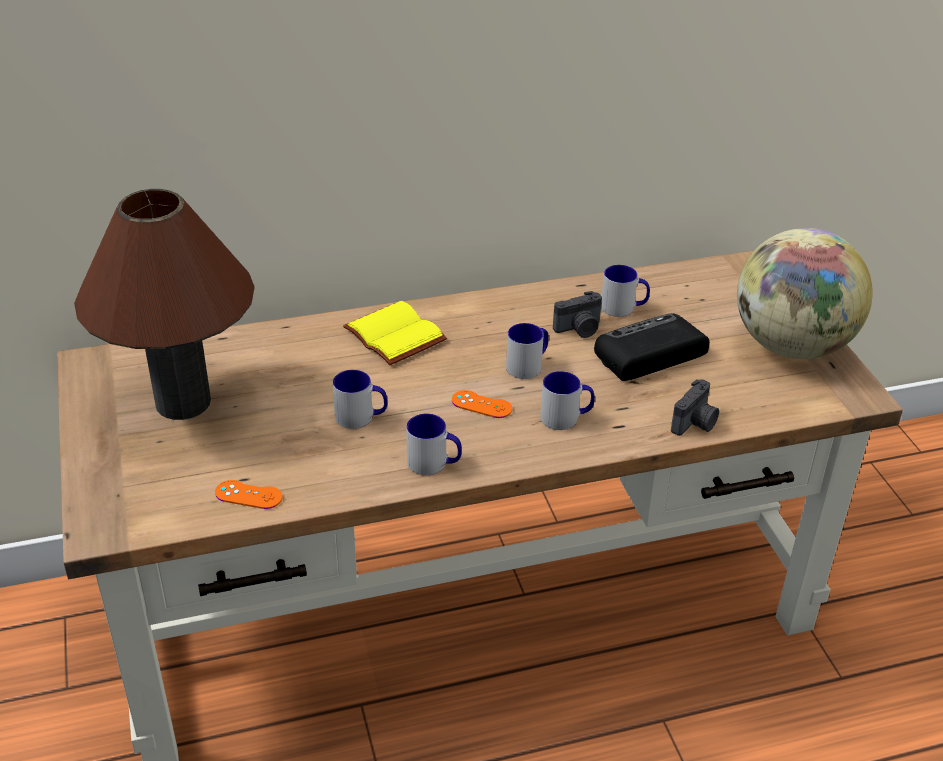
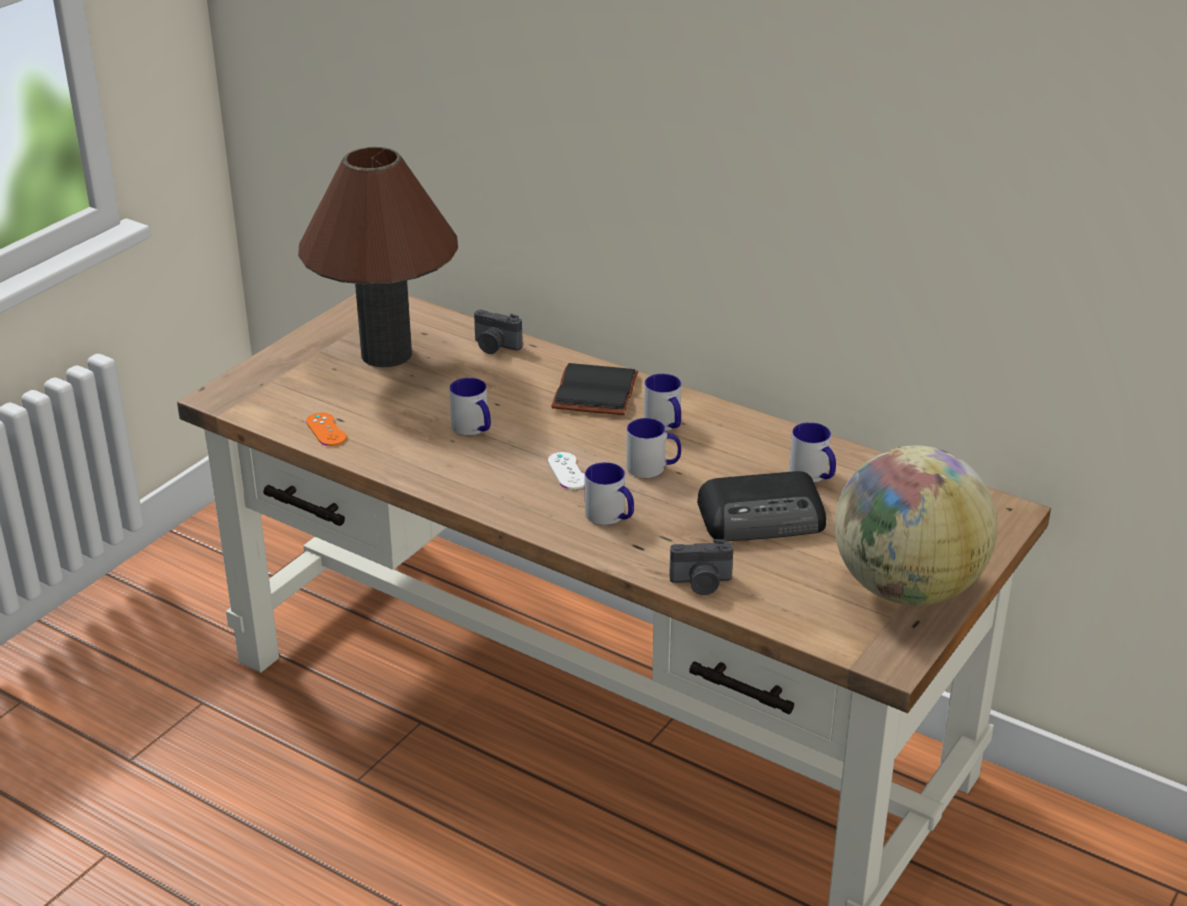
camera: 50 degrees right, 5 degrees down
yellow book [343,301,447,365] -> black book [551,363,638,415]
mug [406,413,462,475] -> mug moved to [644,374,681,431]
orange game controller [452,390,512,418] -> white game controller [548,452,585,489]
camera [553,291,602,338] -> camera moved to [474,310,523,354]
radio [594,313,709,381] -> radio turned 150 degrees clockwise [697,471,826,541]

